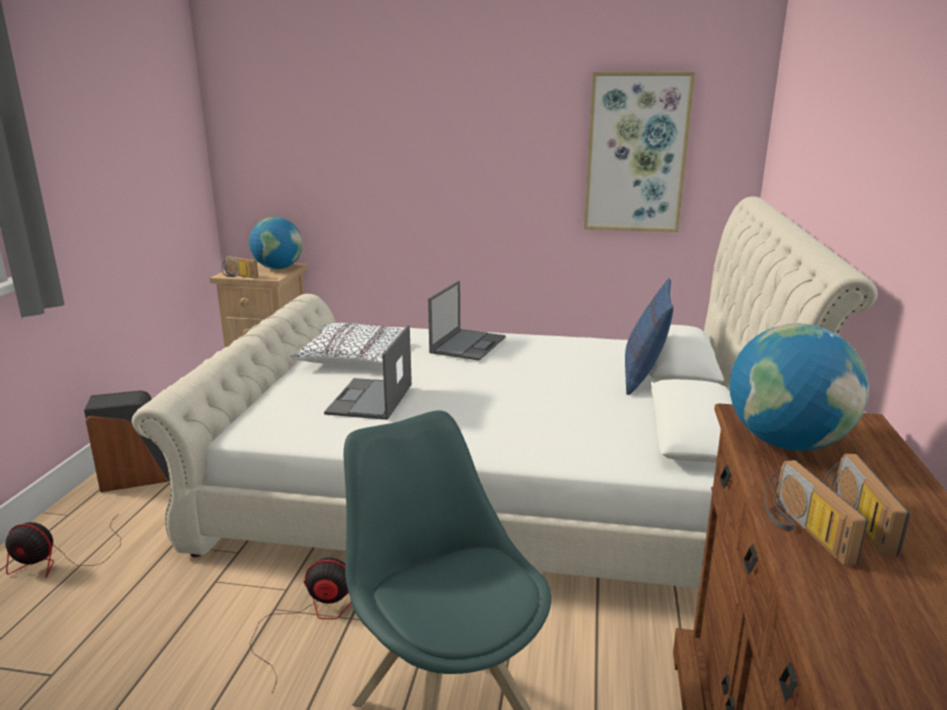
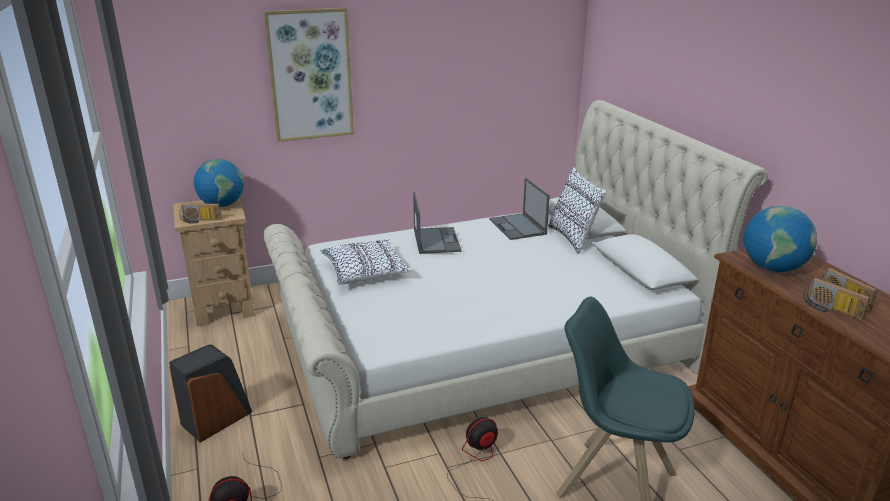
camera: 30 degrees left, 5 degrees up
laptop [324,325,412,420] -> laptop moved to [489,178,550,240]
picture [584,72,695,232] -> picture moved to [264,8,354,142]
blue pillow [625,278,673,395] -> white pillow [548,167,606,254]

